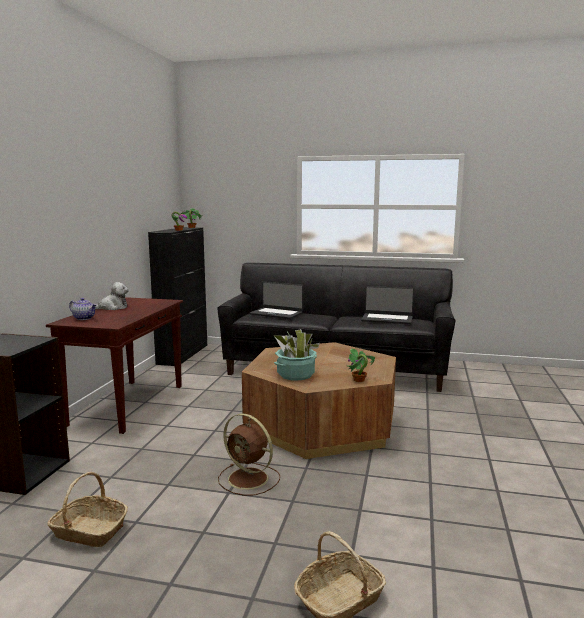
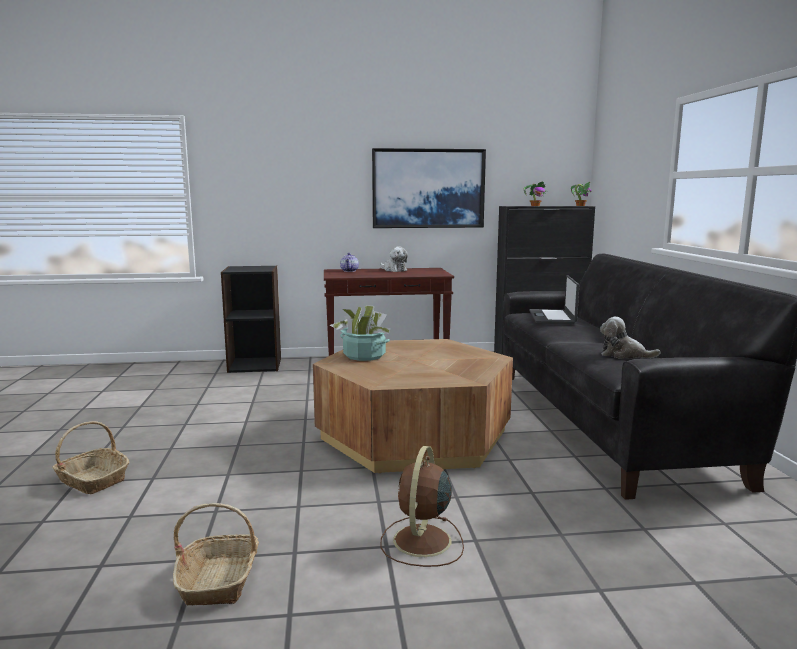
camera: 70 degrees right, 0 degrees up
basket [47,472,128,547] -> basket moved to [173,503,259,606]
brown fan [218,414,280,496] -> brown fan moved to [381,446,464,567]
potted plant [348,348,375,382] -> none
laptop [361,286,414,324] -> plush toy [600,317,661,359]
none -> picture [372,148,486,228]

